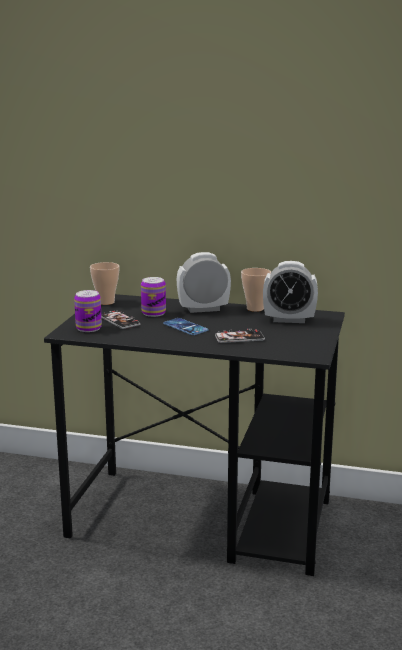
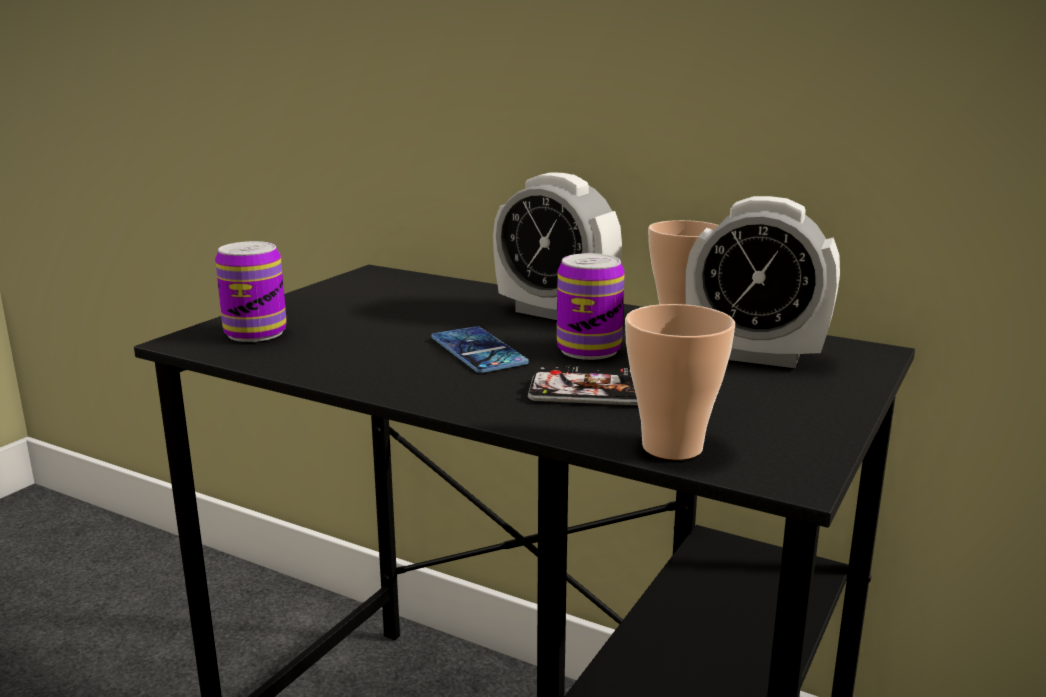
camera: 15 degrees right, 0 degrees up
cup [90,262,120,305] -> cup moved to [625,304,735,460]
phone [101,310,140,329] -> none
can [141,277,166,317] -> can moved to [557,253,625,360]
alarm clock [177,252,231,313] -> alarm clock turned 150 degrees counterclockwise [493,172,622,320]

